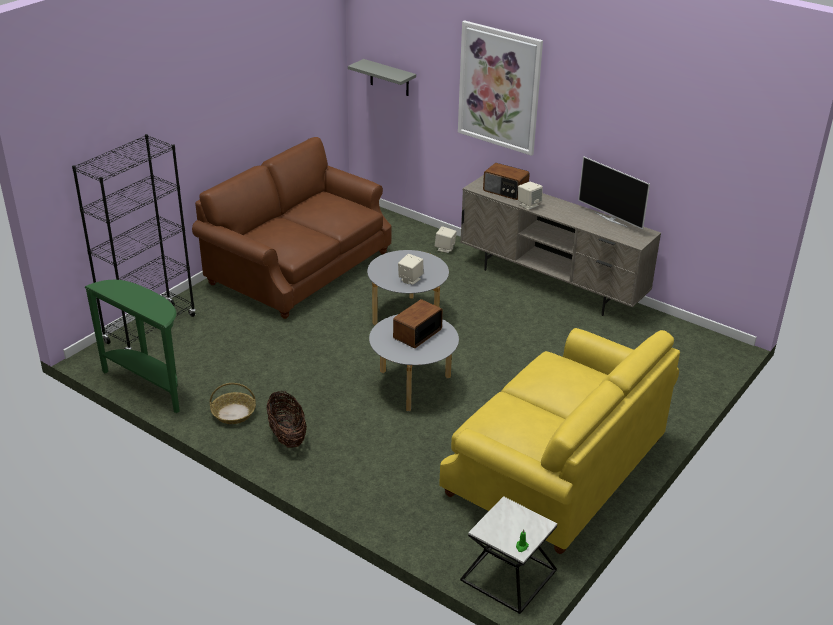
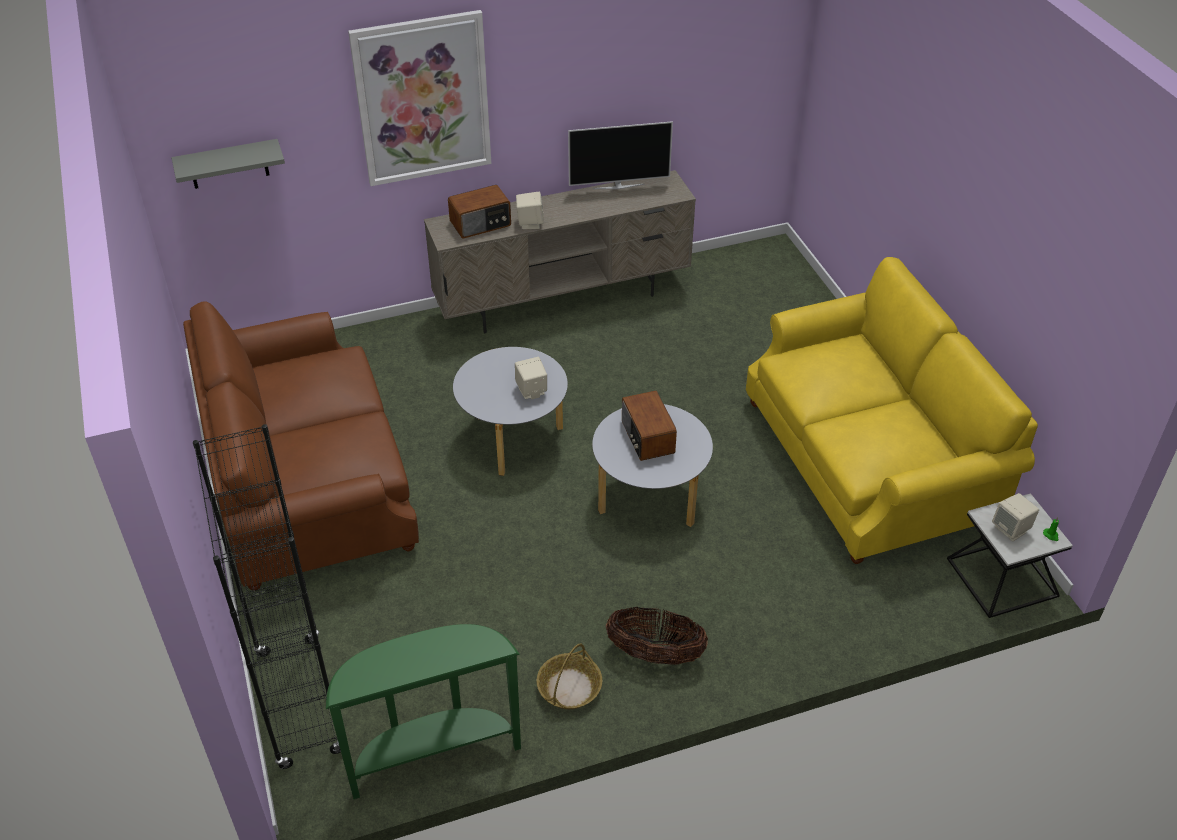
camera: 55 degrees left, 10 degrees up
beige speaker [435,226,457,253] -> beige speaker moved to [992,493,1039,542]

